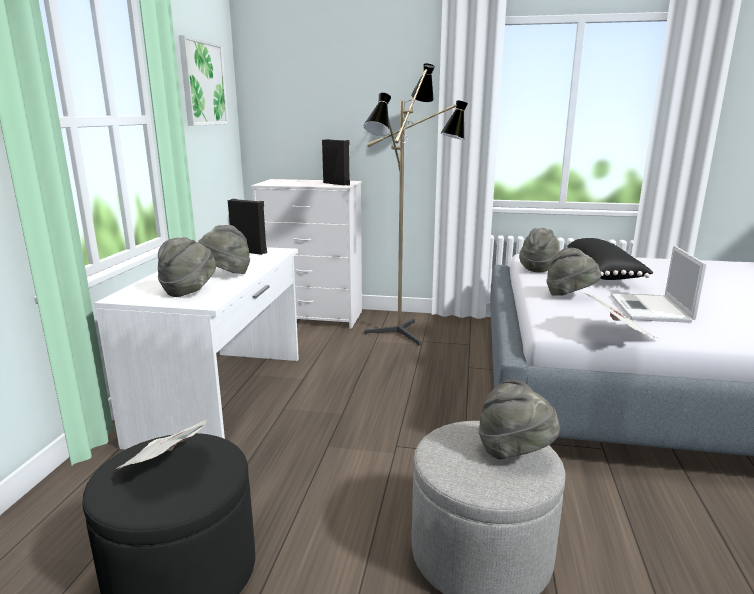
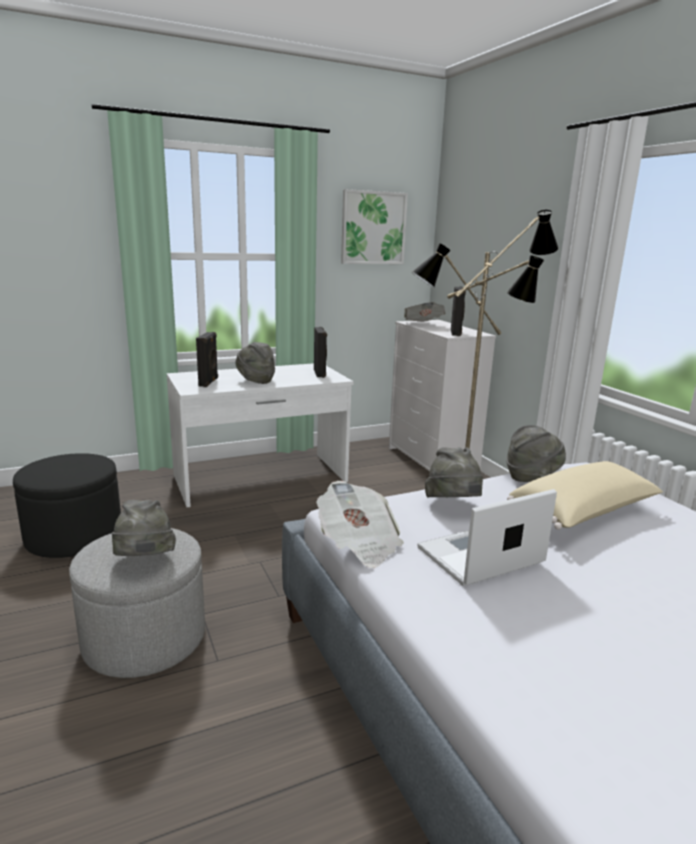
camera: 55 degrees right, 0 degrees up
newspaper [116,417,214,469] -> newspaper moved to [404,302,445,322]
grey hat [158,237,216,297] -> black speaker [196,332,218,387]
black pillow [567,238,653,280] -> beige pillow [507,461,663,530]

